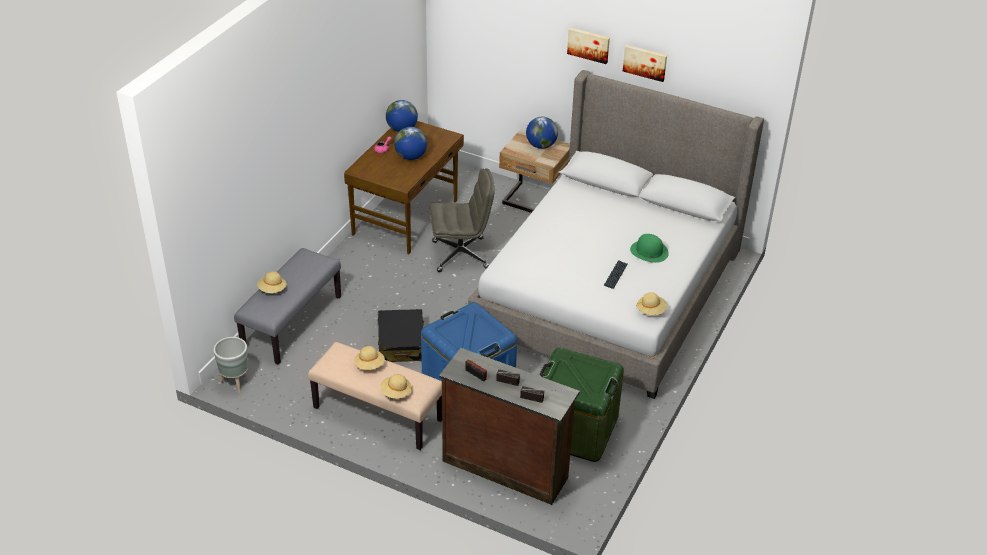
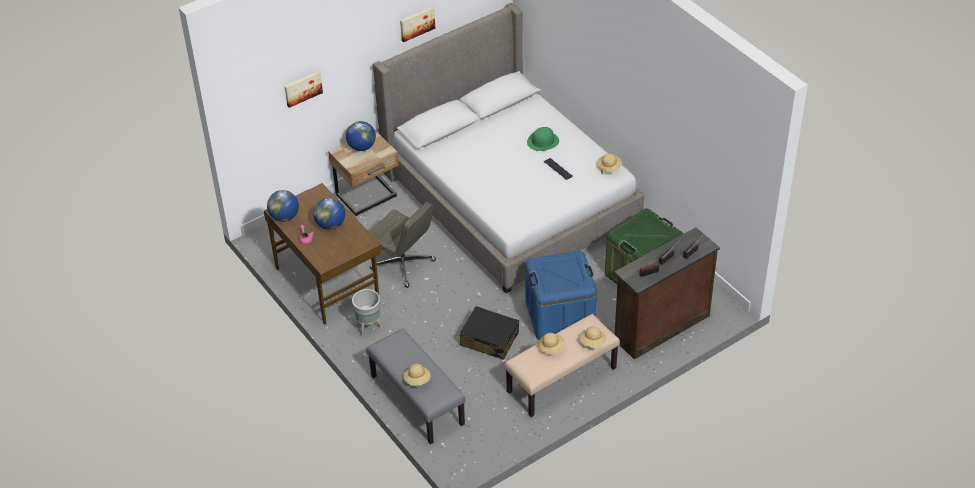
camera: 60 degrees left, 5 degrees up
grey planter [213,337,248,394] -> grey planter moved to [352,289,383,336]
grey office chair [429,168,495,272] -> grey office chair turned 105 degrees clockwise [369,202,436,288]
picture [567,28,610,64] -> picture moved to [284,71,323,108]

